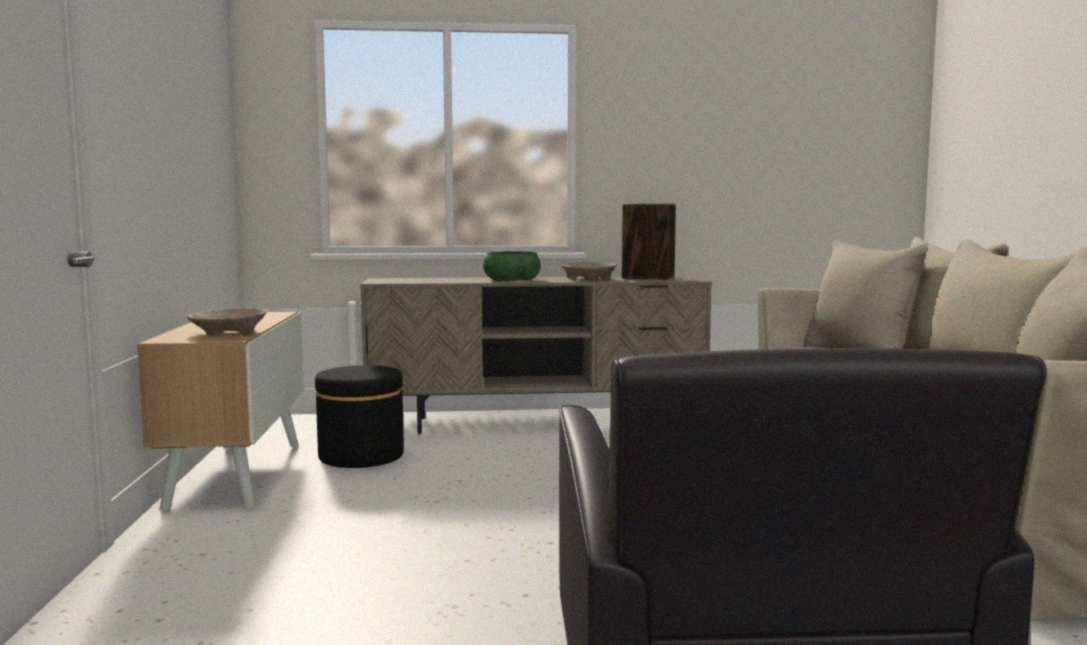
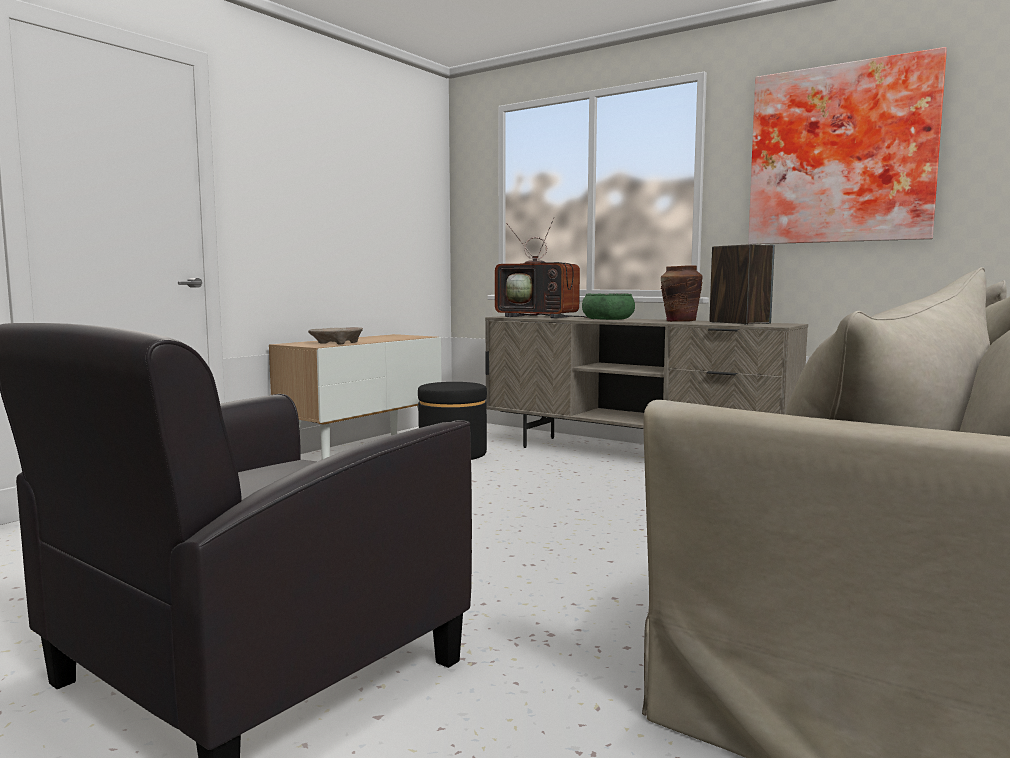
camera: 40 degrees right, 0 degrees up
beige bowl [561,262,617,280] -> brown vase [661,266,702,322]
none -> television [495,217,588,318]
none -> picture [748,47,947,244]

